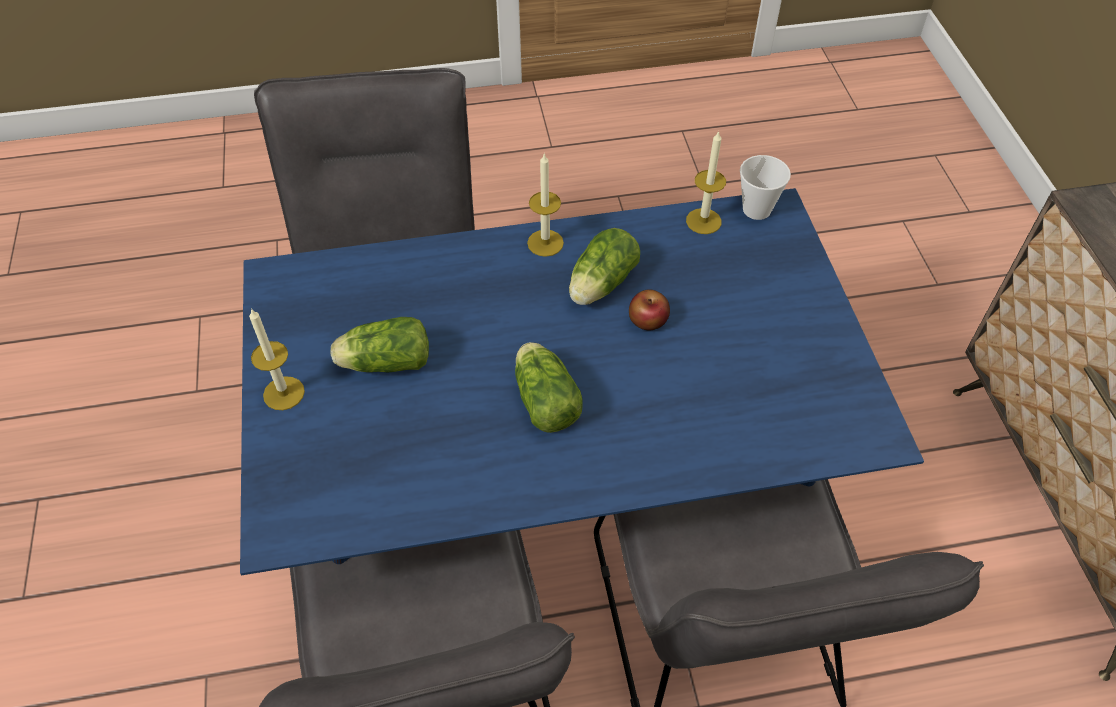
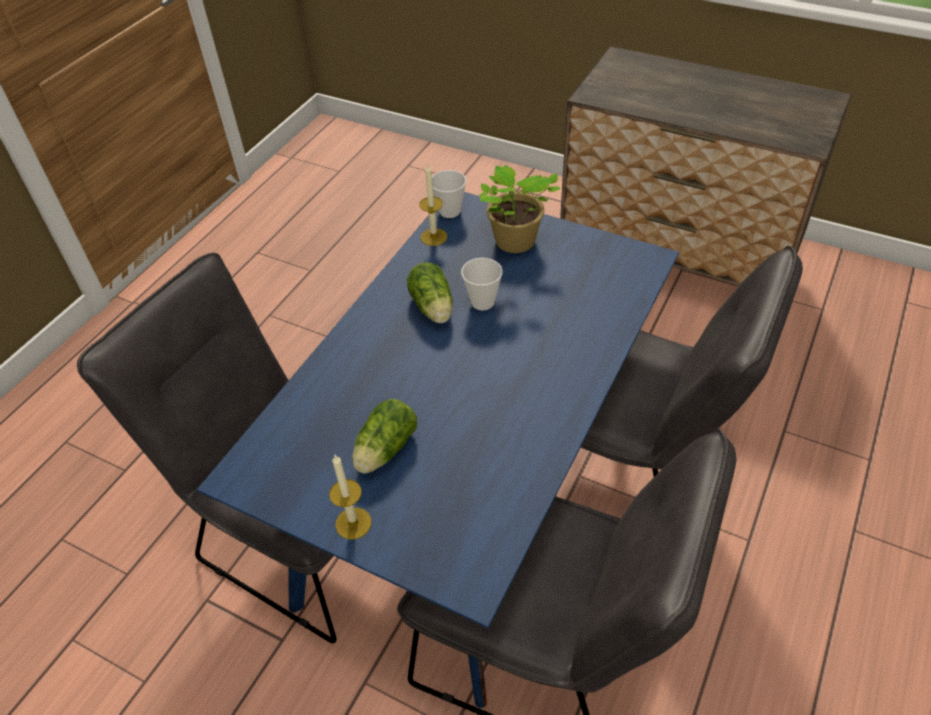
camera: 50 degrees left, 5 degrees down
lettuce [515,342,583,433] -> none
candle [527,153,564,257] -> none
apple [629,289,670,330] -> cup [461,258,503,311]
none -> potted plant [479,165,560,253]

